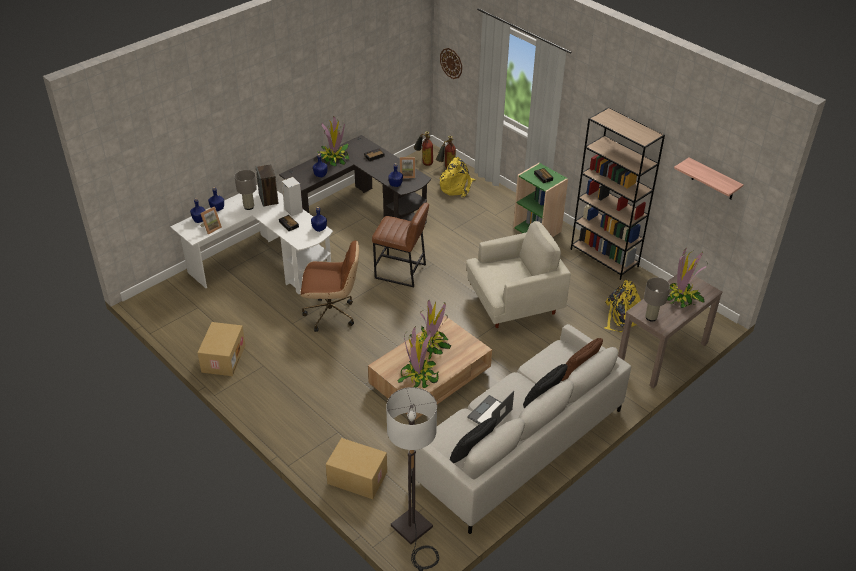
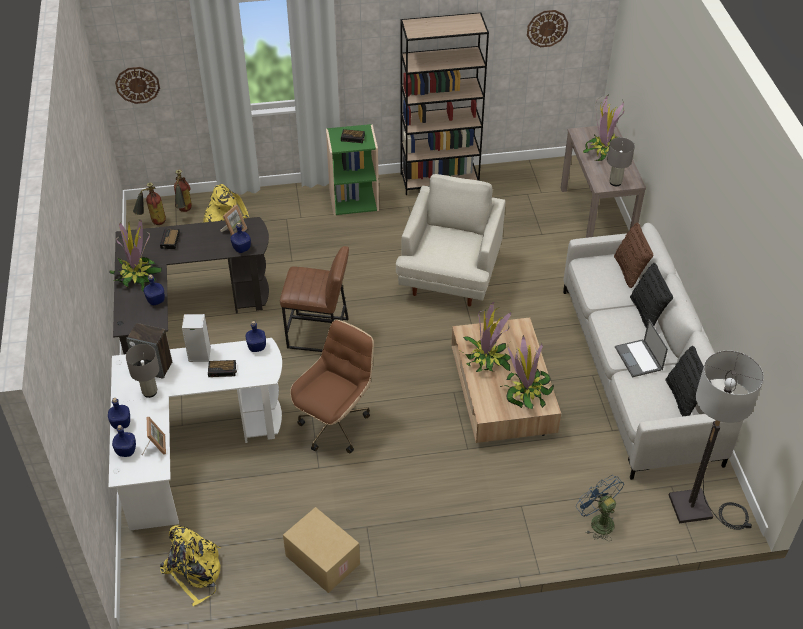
camera: 55 degrees left, 5 degrees up
cardboard box [326,438,387,499] -> blue fan [576,475,624,541]
brown chair [372,202,429,287] -> brown chair turned 45 degrees clockwise [280,246,349,352]
yellow backpack [604,280,641,332] -> yellow backpack moved to [160,525,220,606]
shelf [674,157,744,200] -> wall clock [527,10,568,47]

